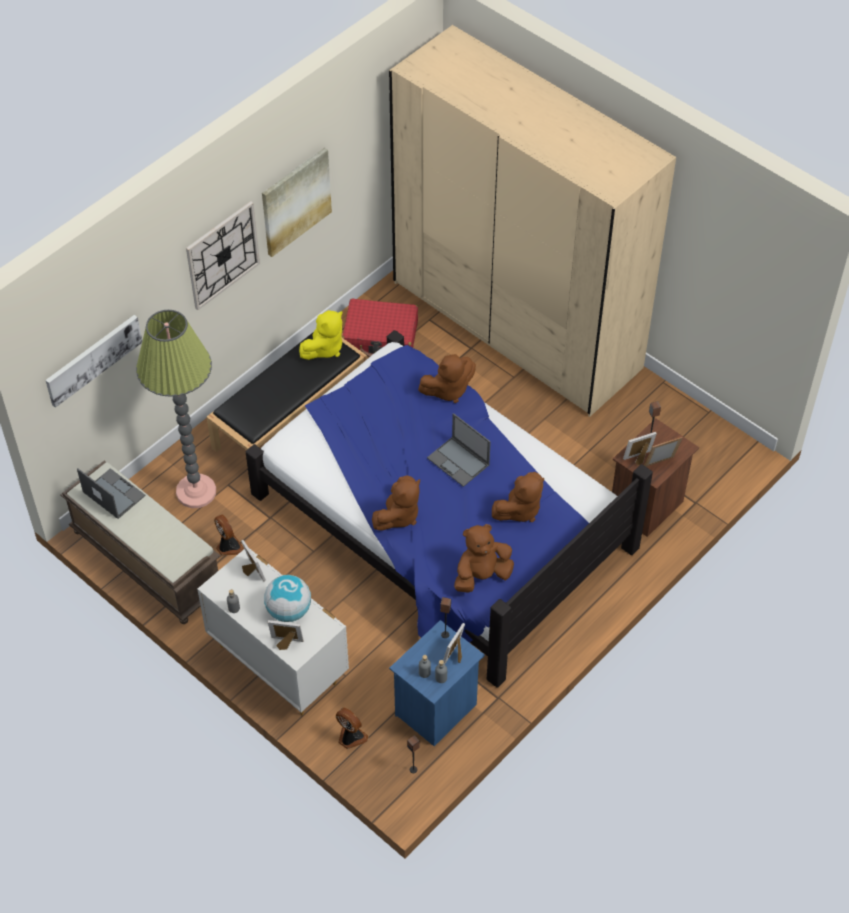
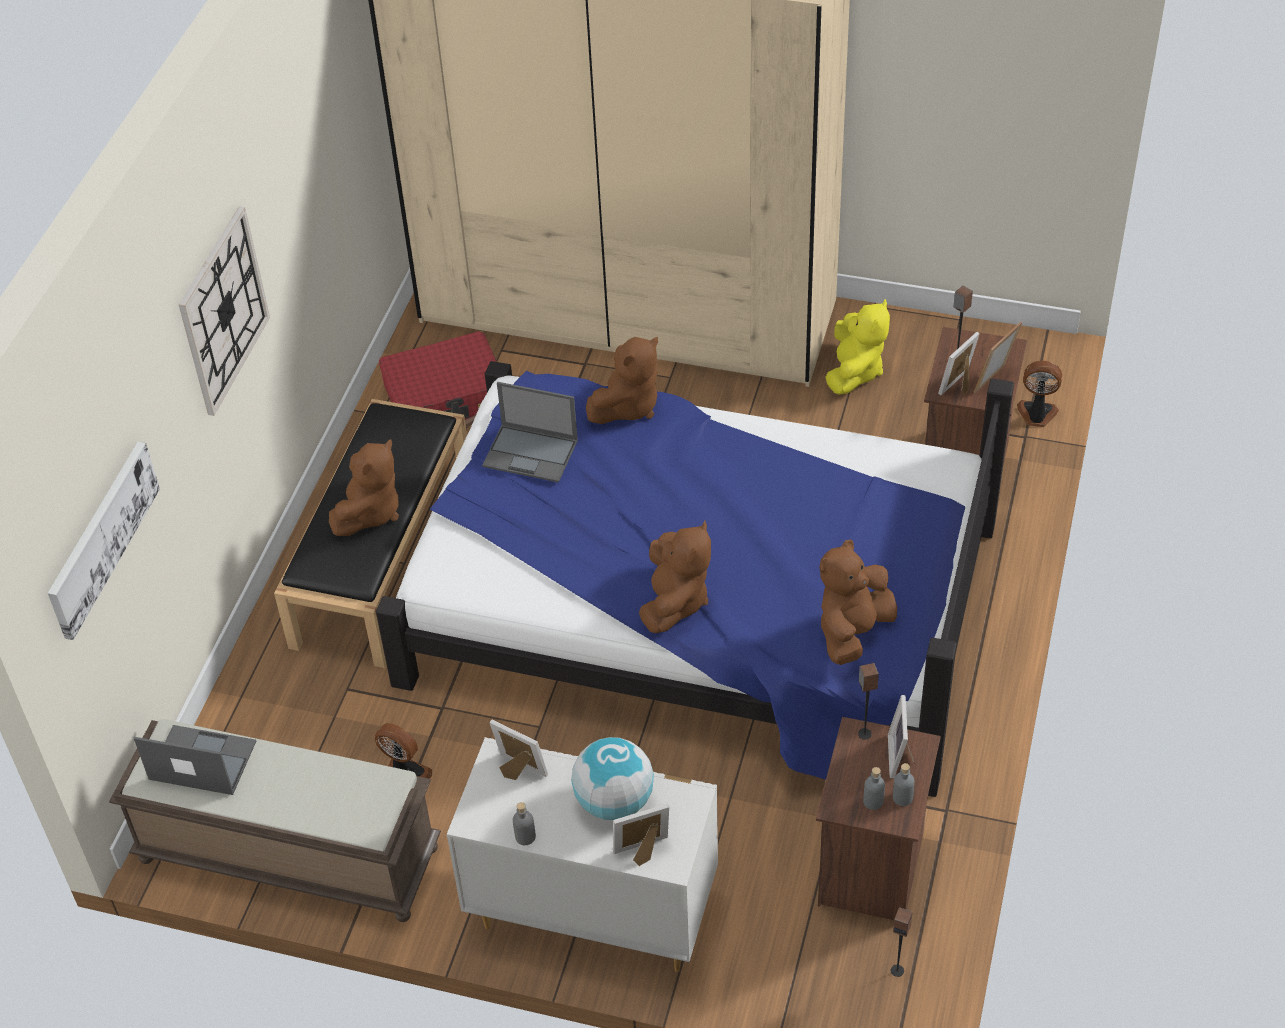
camera: 25 degrees left, 5 degrees down
floor lamp [136,310,216,508] -> none
picture [262,148,332,257] -> none
yellow plush toy [299,310,342,360] -> yellow plush toy moved to [825,299,890,395]
fan [336,707,369,749] -> fan moved to [1017,361,1062,427]
blue nightstand [389,620,485,746] -> brown nightstand [816,717,941,920]
laptop [427,413,491,487] -> laptop moved to [482,382,578,483]
brown plush toy [492,472,544,522] -> brown plush toy moved to [329,440,399,536]

